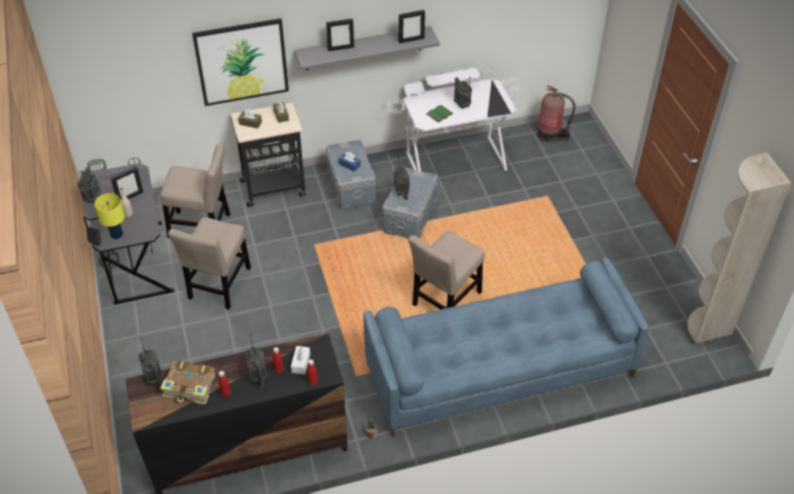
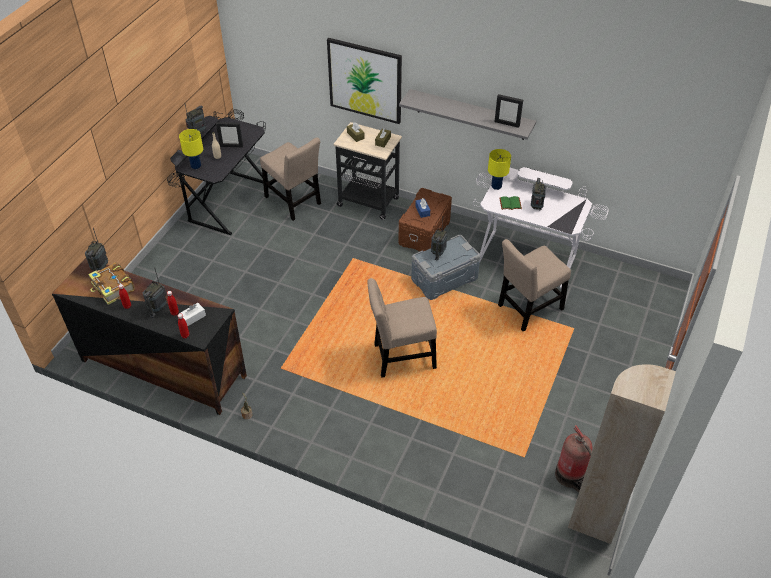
camera: 40 degrees right, 0 degrees up
beige chair [168,217,251,310] -> beige chair moved to [498,239,571,331]
picture frame [326,18,354,51] -> none
grey storage box [326,140,376,210] -> brown storage box [398,188,452,252]
blue sofa [363,258,649,437] -> none
fire extinguisher [537,85,576,142] -> fire extinguisher moved to [555,425,593,493]
none -> yellow table lamp [488,149,511,190]

